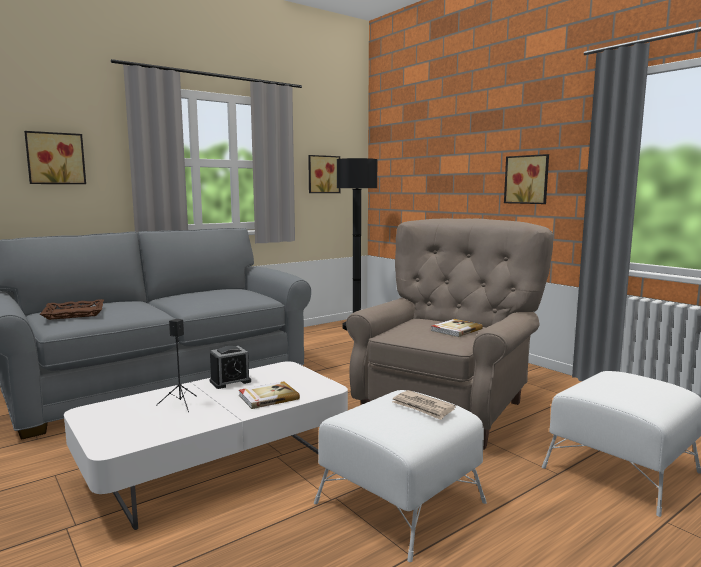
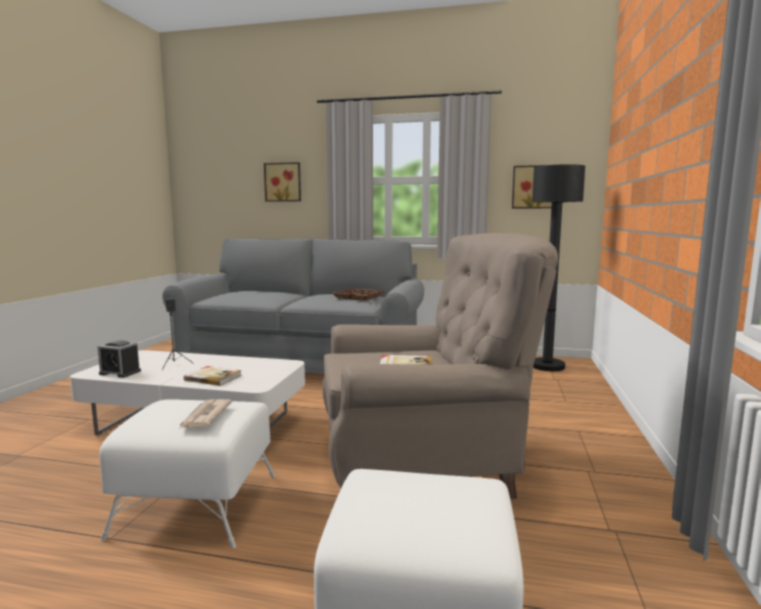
camera: 50 degrees right, 0 degrees up
brown tray [40,299,104,320] -> brown tray moved to [332,288,385,301]
alarm clock [210,346,251,389] -> alarm clock moved to [97,340,141,378]
picture [504,154,549,204] -> none

